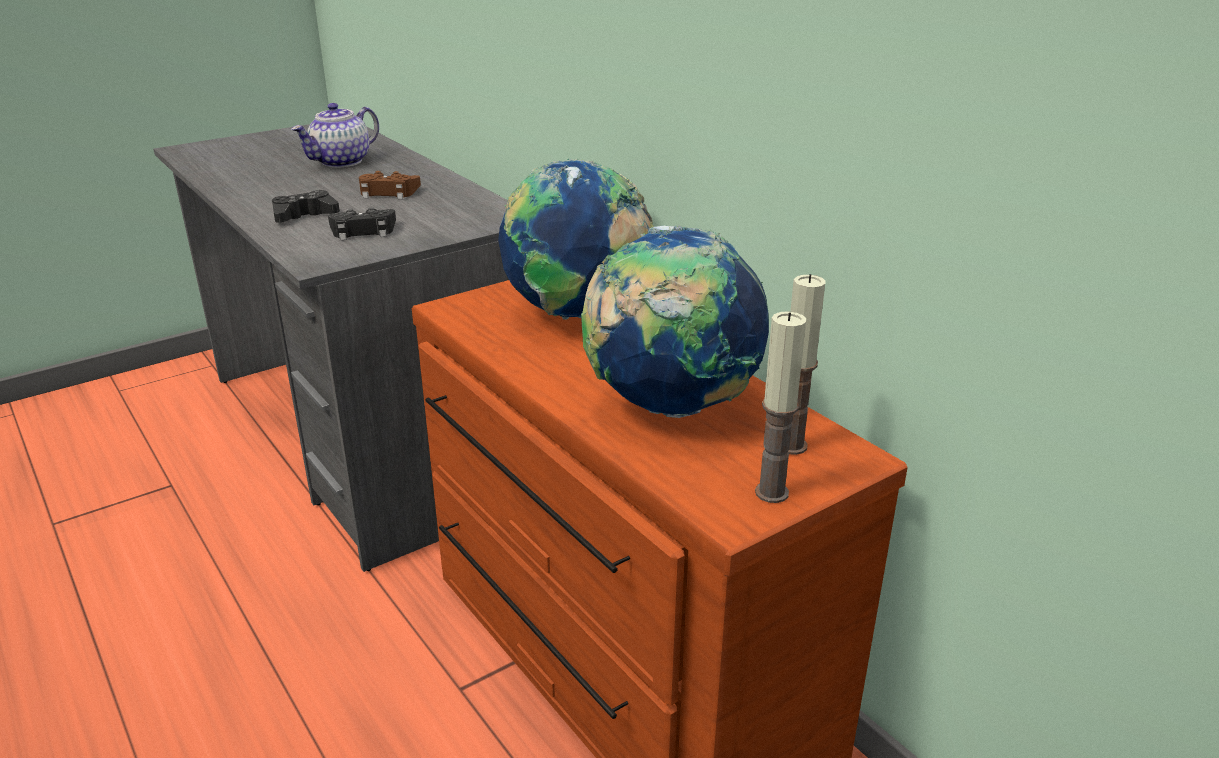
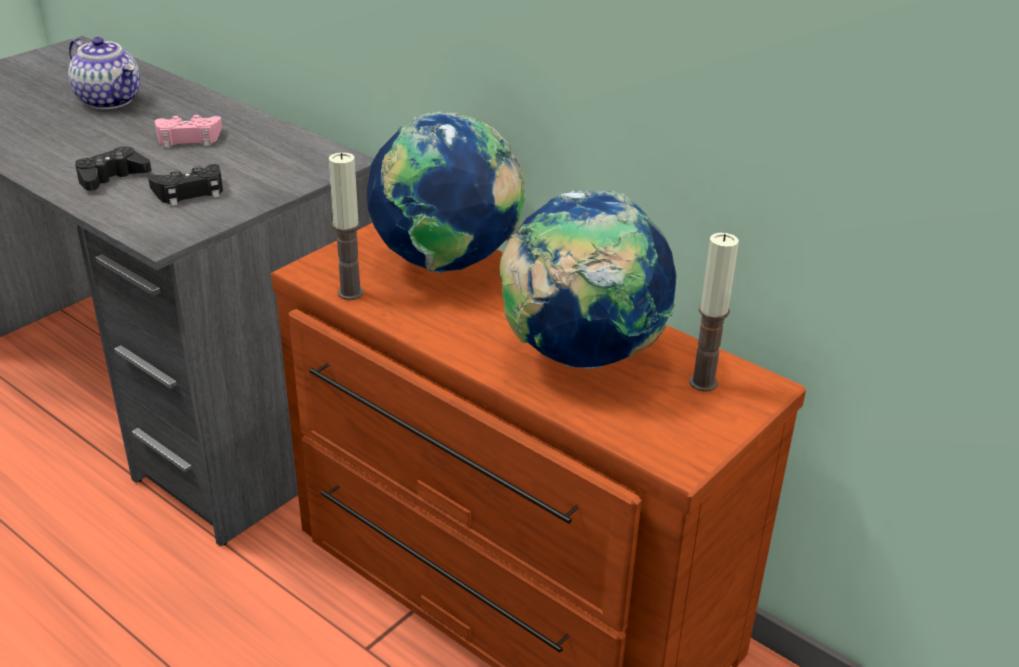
camera: 15 degrees left, 5 degrees up
teapot [291,103,379,168] -> teapot turned 75 degrees counterclockwise [68,37,140,109]
brown game controller [359,171,421,199] -> pink game controller [155,115,222,148]
candle [755,311,806,503] -> candle moved to [329,152,364,300]

